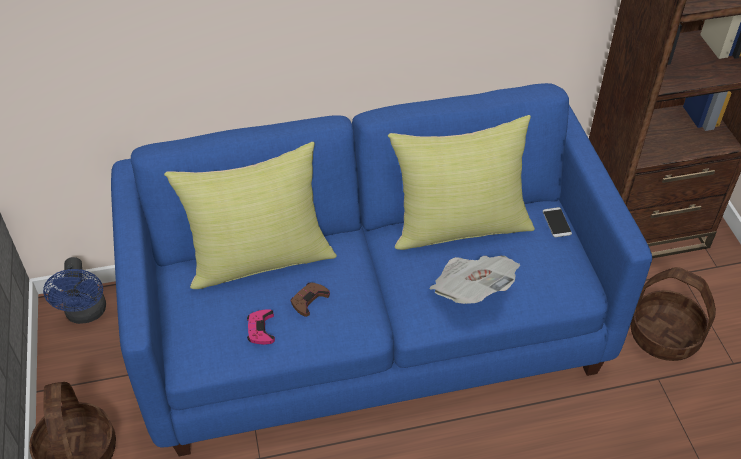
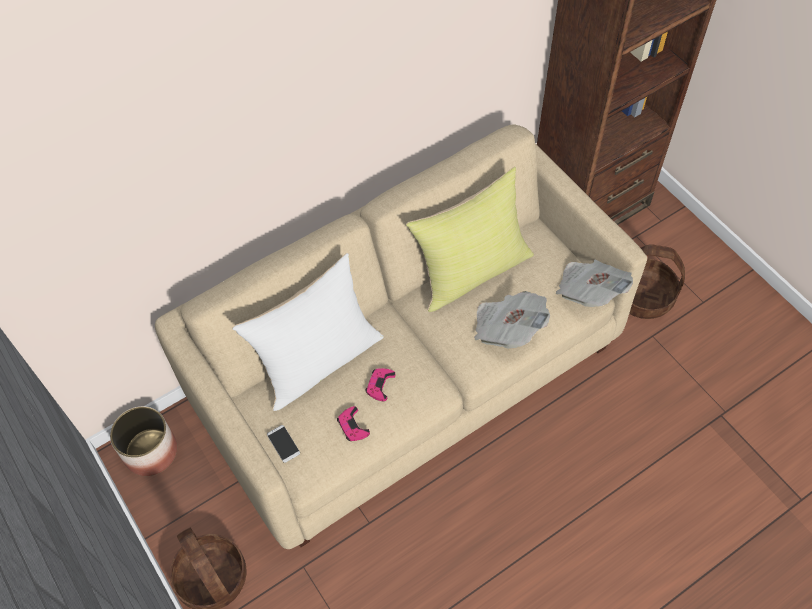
camera: 20 degrees left, 10 degrees up
blue fan [43,257,106,324] -> planter [110,406,177,476]
blue sofa [111,83,652,456] -> beige sofa [155,125,647,549]
yellow pillow [164,142,337,289] -> white pillow [232,253,384,411]
brown game controller [291,282,330,317] -> pink game controller [366,368,395,401]
phone [543,207,572,237] -> phone moved to [267,425,300,463]
none -> newspaper [556,260,633,307]

